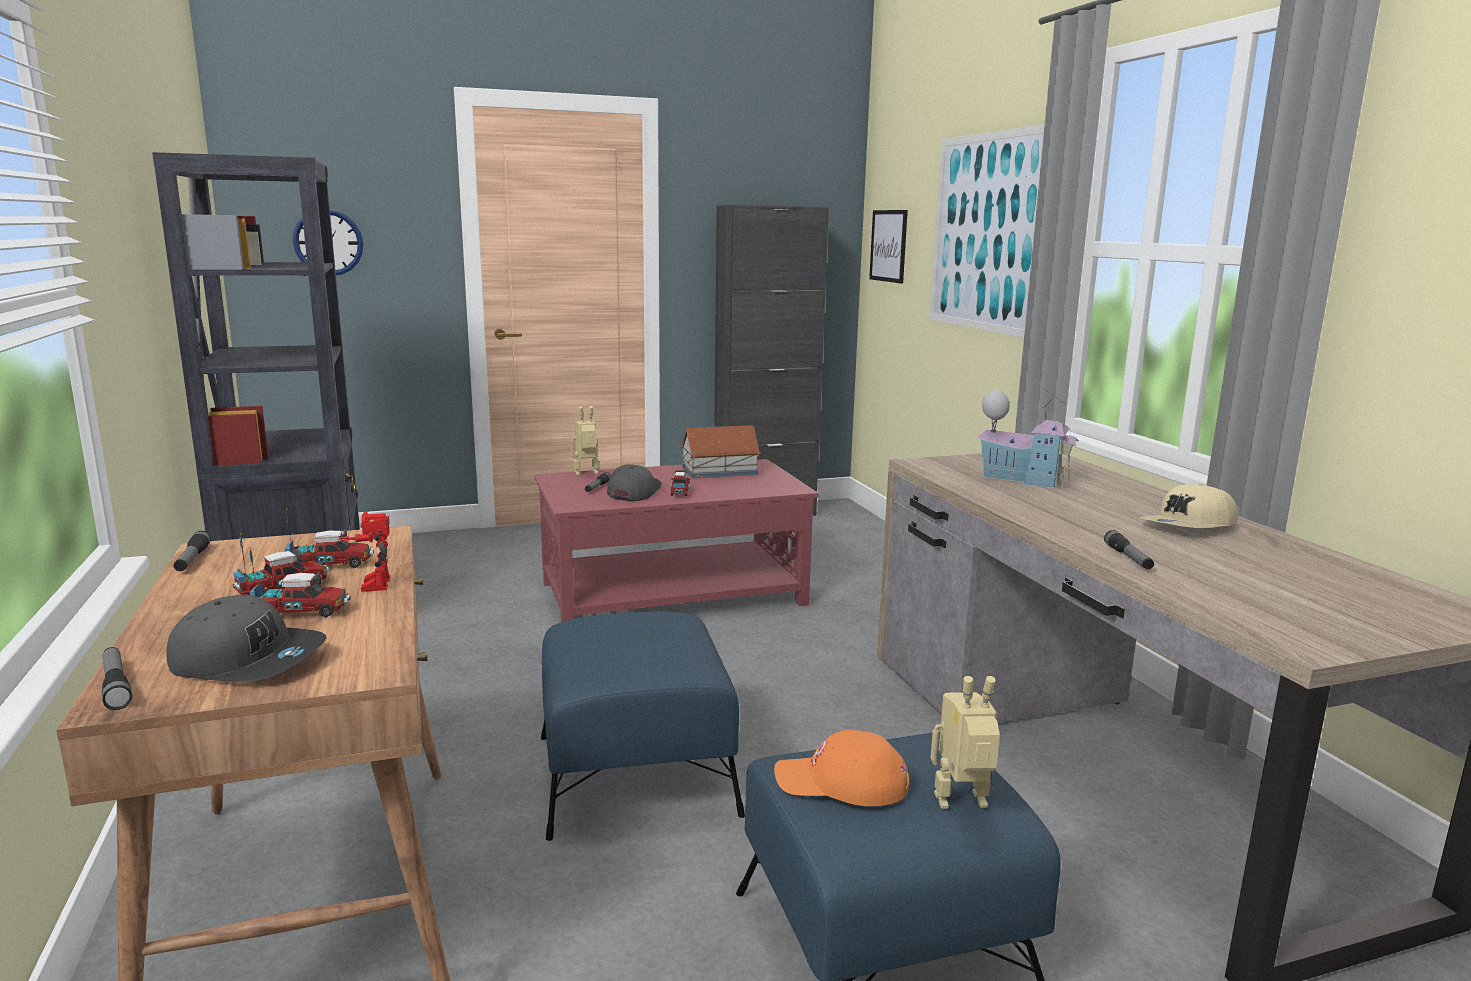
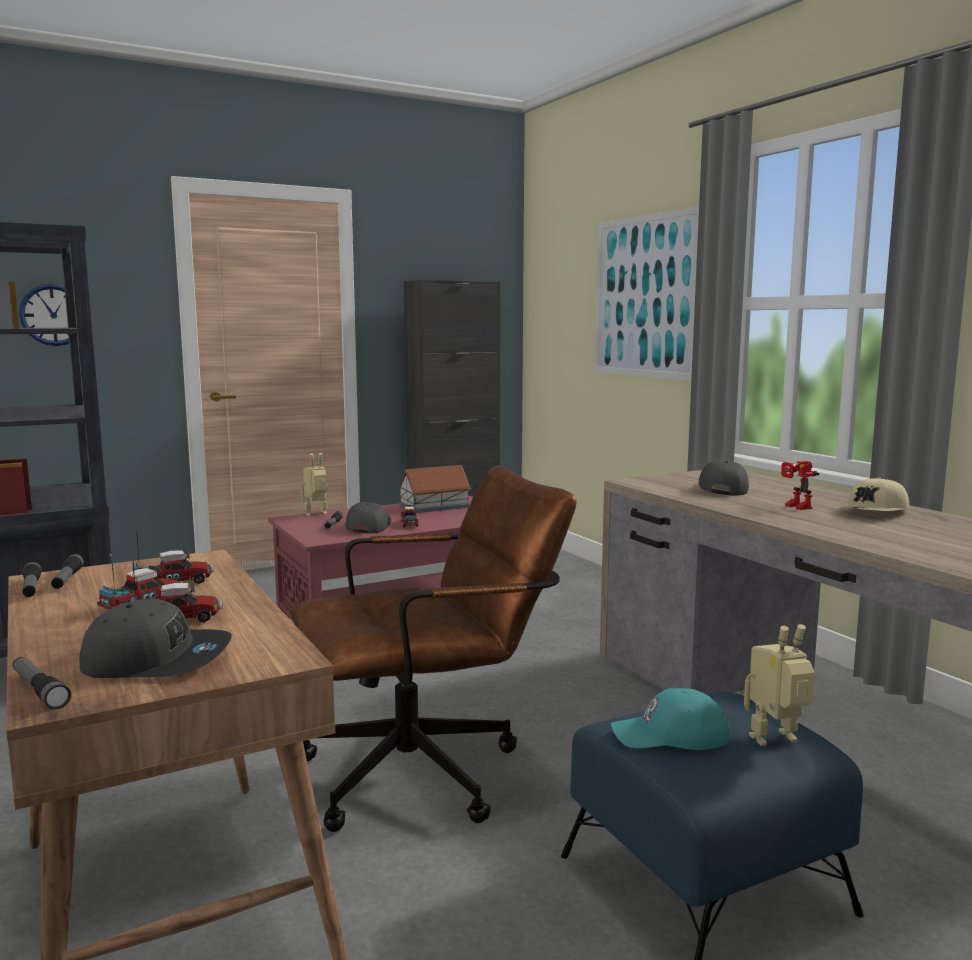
camera: 10 degrees left, 5 degrees down
toy robot [339,512,390,592] -> toy robot moved to [781,461,819,510]
blue ottoman [541,611,745,841] -> brown office chair [290,465,577,832]
orange cap [774,730,909,806] -> turquoise cap [611,688,730,750]
picture [869,210,908,284] -> none
toy house [977,389,1079,488] -> grey cap [698,460,749,496]
flashlight [1104,530,1154,569] -> flashlight moved to [51,554,84,589]

